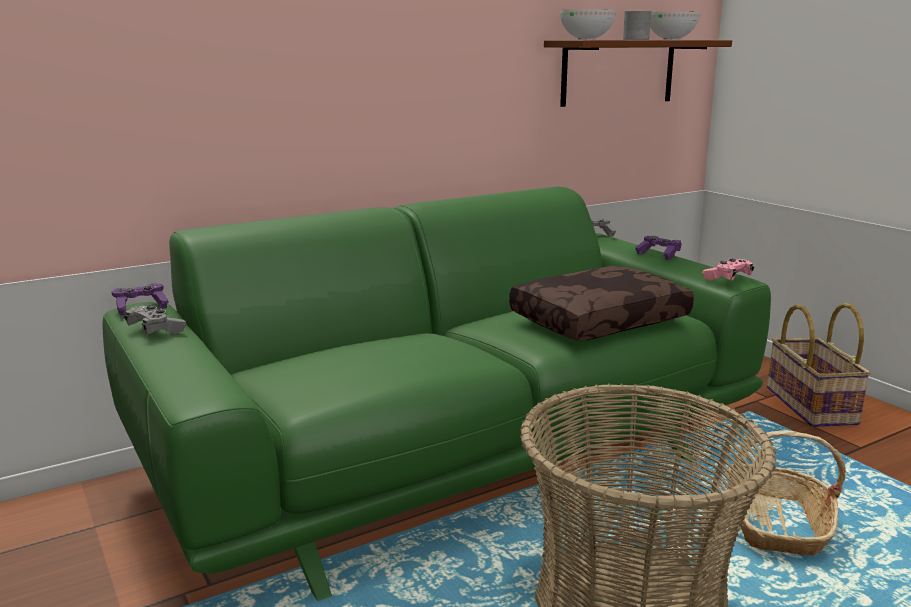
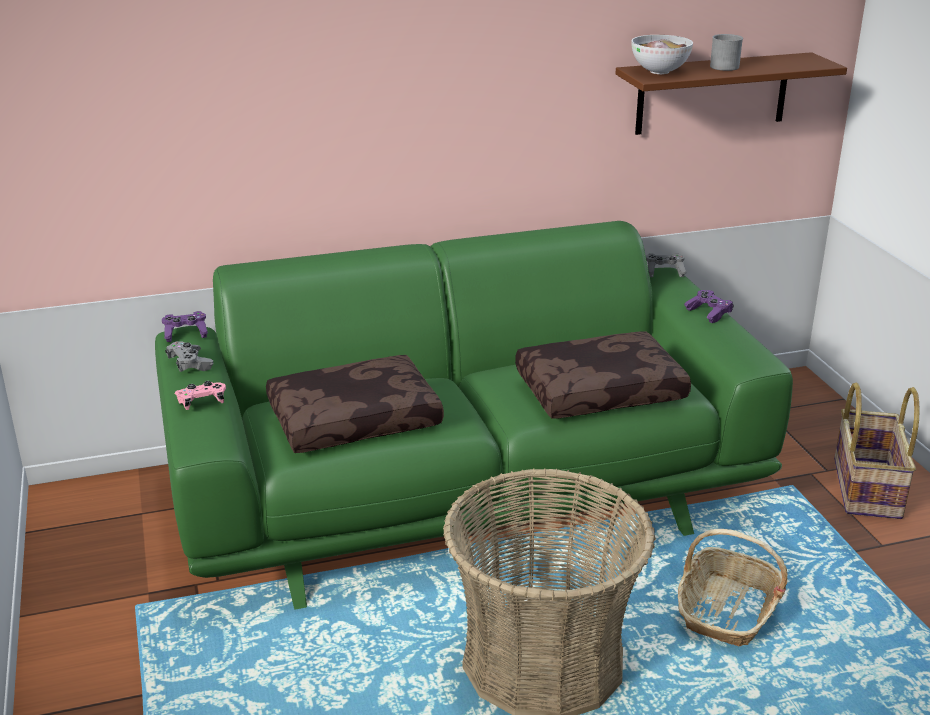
camera: 15 degrees right, 10 degrees up
bowl [650,12,701,40] -> none
pink game controller [702,258,754,281] -> pink game controller moved to [175,381,226,410]
none -> brown pillow [266,355,444,453]

